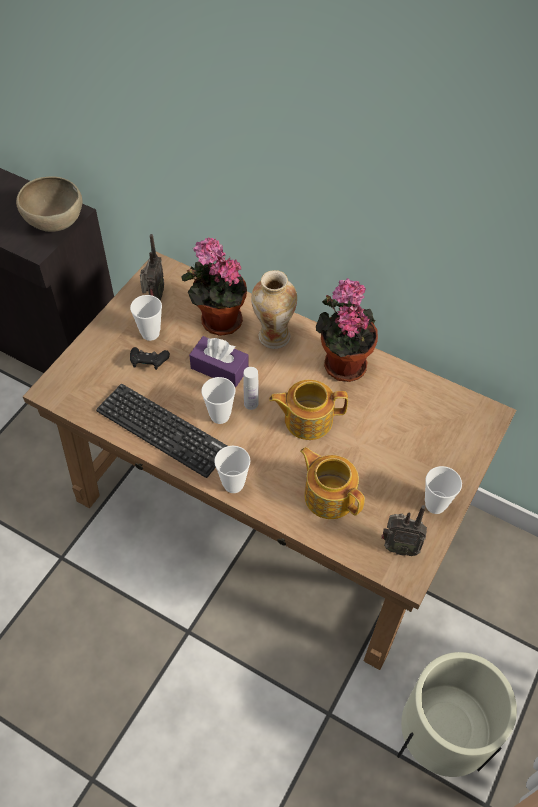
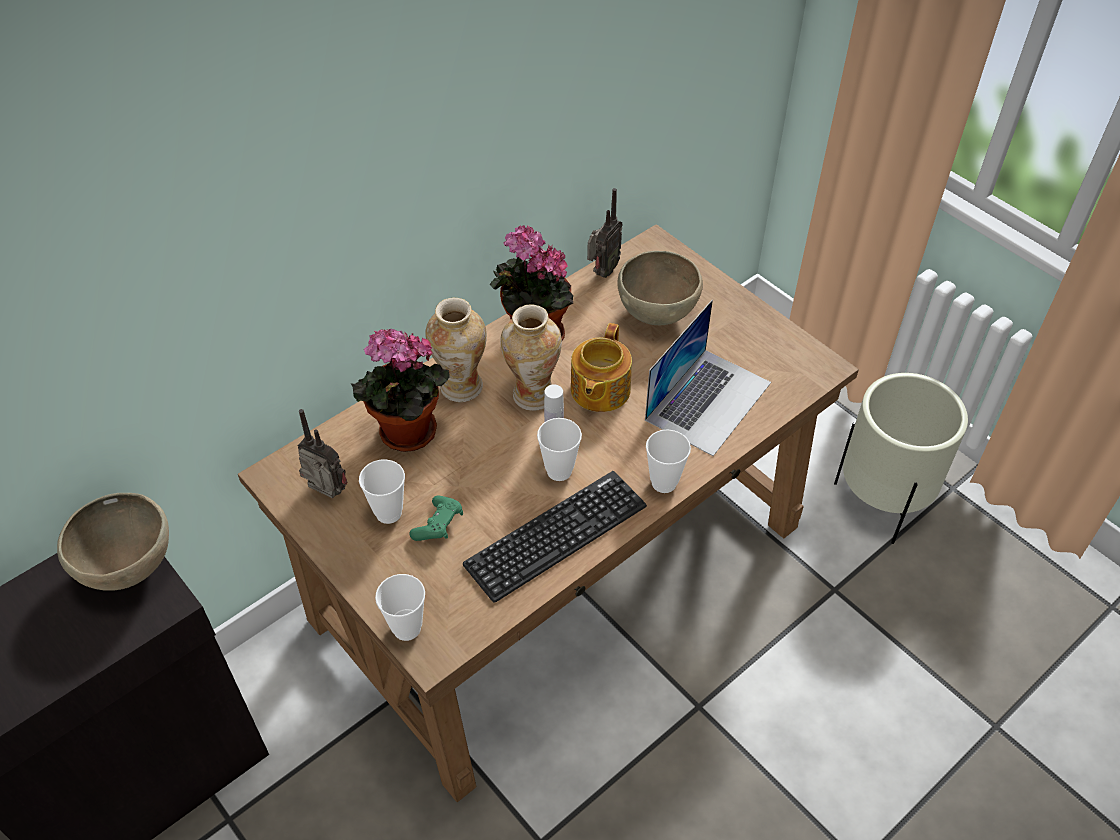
camera: 70 degrees left, 5 degrees down
black game controller [130,347,170,370] -> green game controller [409,495,463,541]
purple tissue box [189,336,249,387] -> none
teapot [300,447,365,519] -> laptop [645,300,771,456]
radio [381,505,427,556] -> radio moved to [587,188,622,278]
cup [425,466,462,514] -> cup moved to [375,574,425,641]
none -> vase [500,304,562,411]
none -> brown bowl [617,251,703,325]

